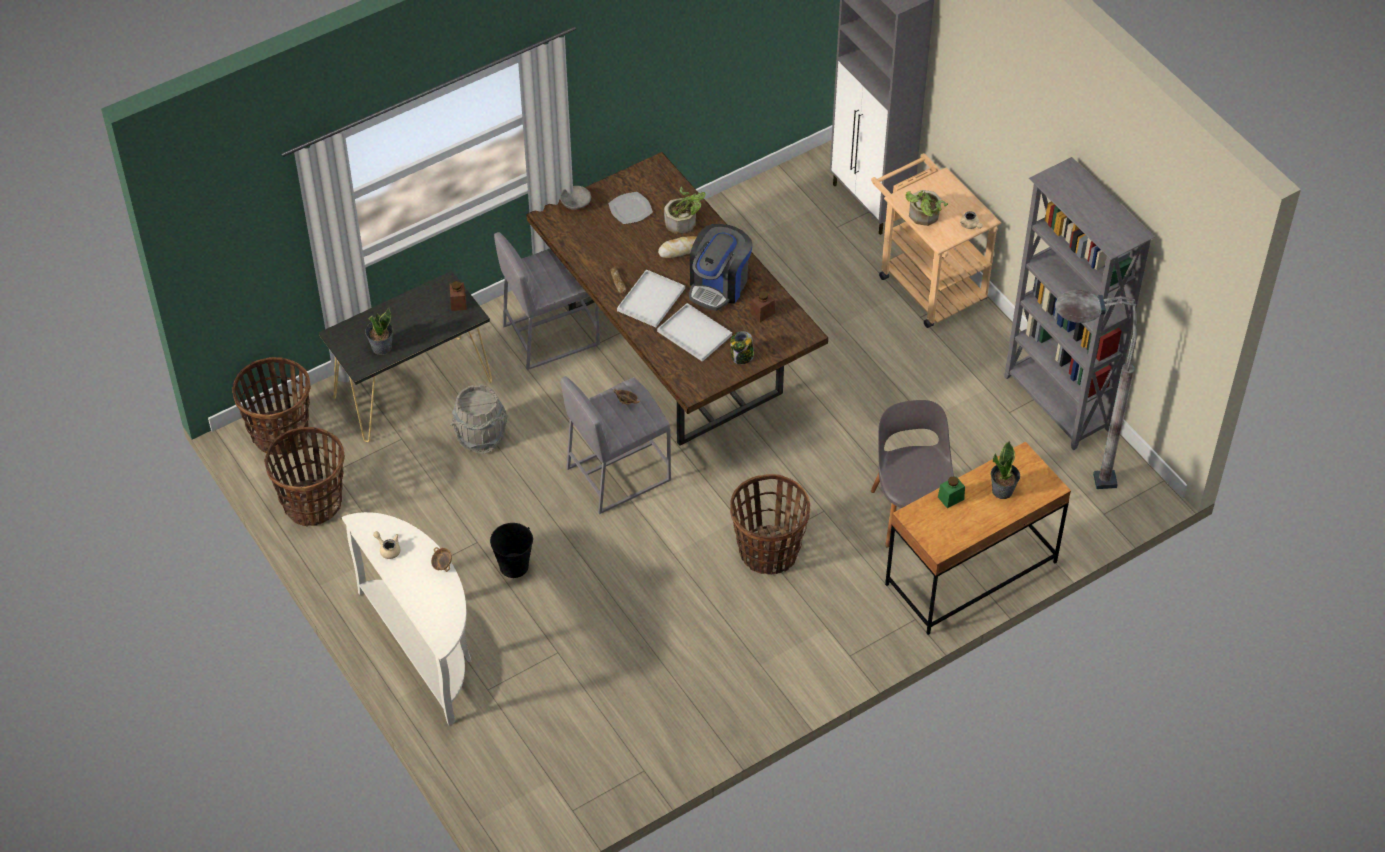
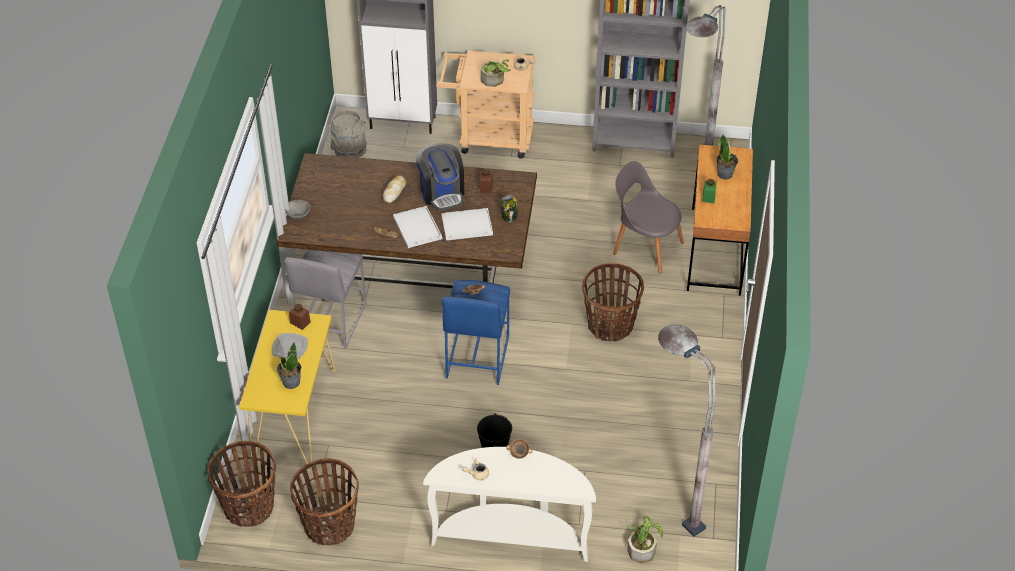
camera: 50 degrees left, 5 degrees down
black console table [319,271,492,442] -> yellow console table [239,310,336,464]
grey bucket [450,385,508,454] -> grey bucket moved to [328,110,367,158]
grey stool [561,376,671,514] -> blue stool [442,280,510,385]
plate [608,192,653,224] -> plate moved to [272,333,308,359]
potted plant [664,187,706,234] -> potted plant moved to [626,515,663,563]
none -> grey floor lamp [658,324,715,537]

